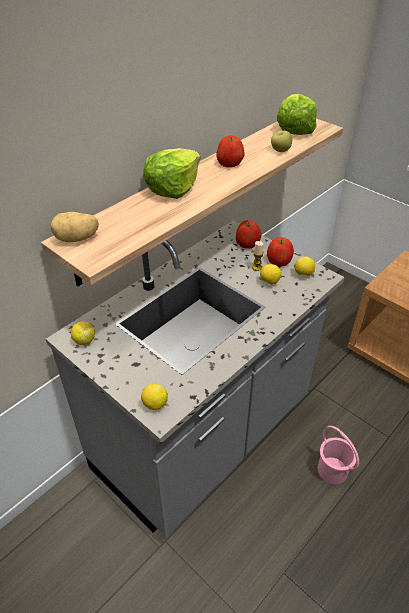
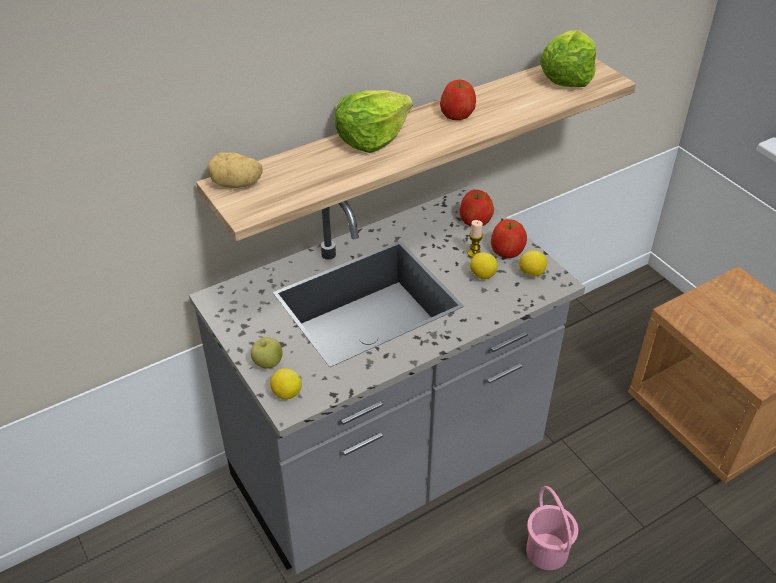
camera: 15 degrees right, 0 degrees up
lemon [71,321,95,345] -> none
apple [271,131,292,152] -> apple moved to [251,337,283,369]

